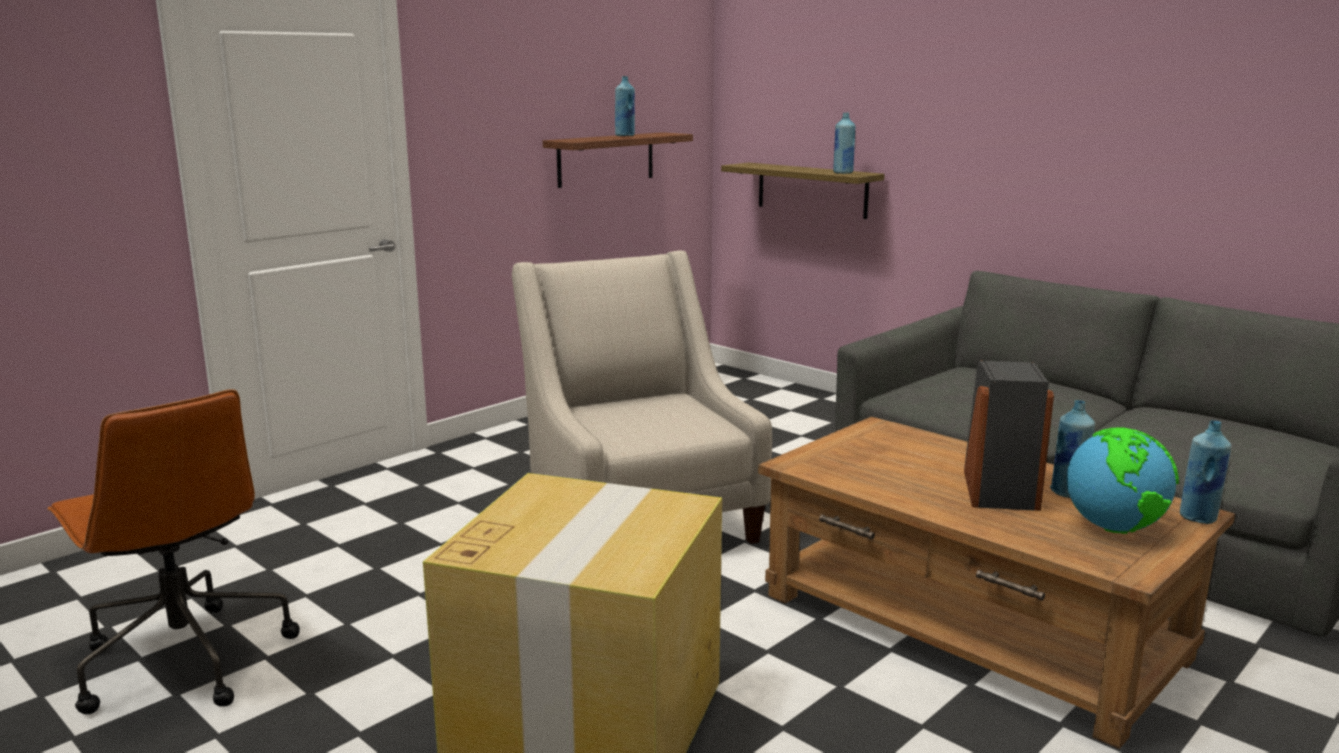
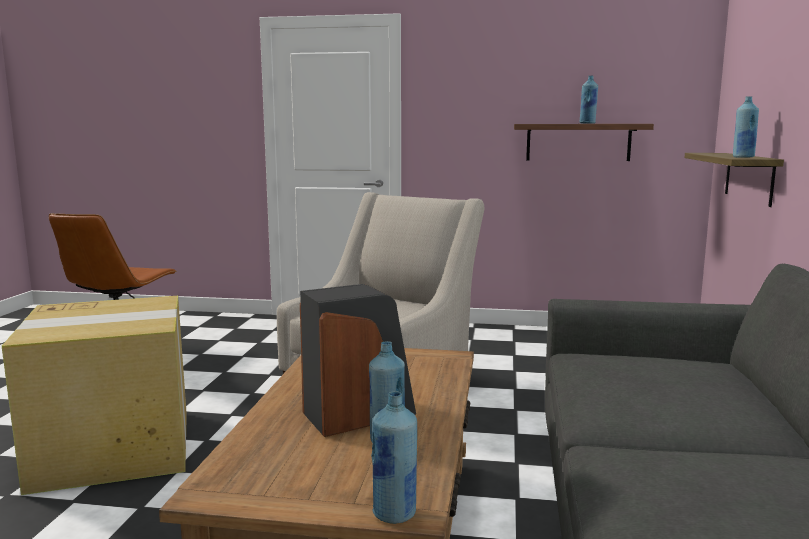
camera: 55 degrees right, 5 degrees down
globe [1066,427,1179,534] -> none

